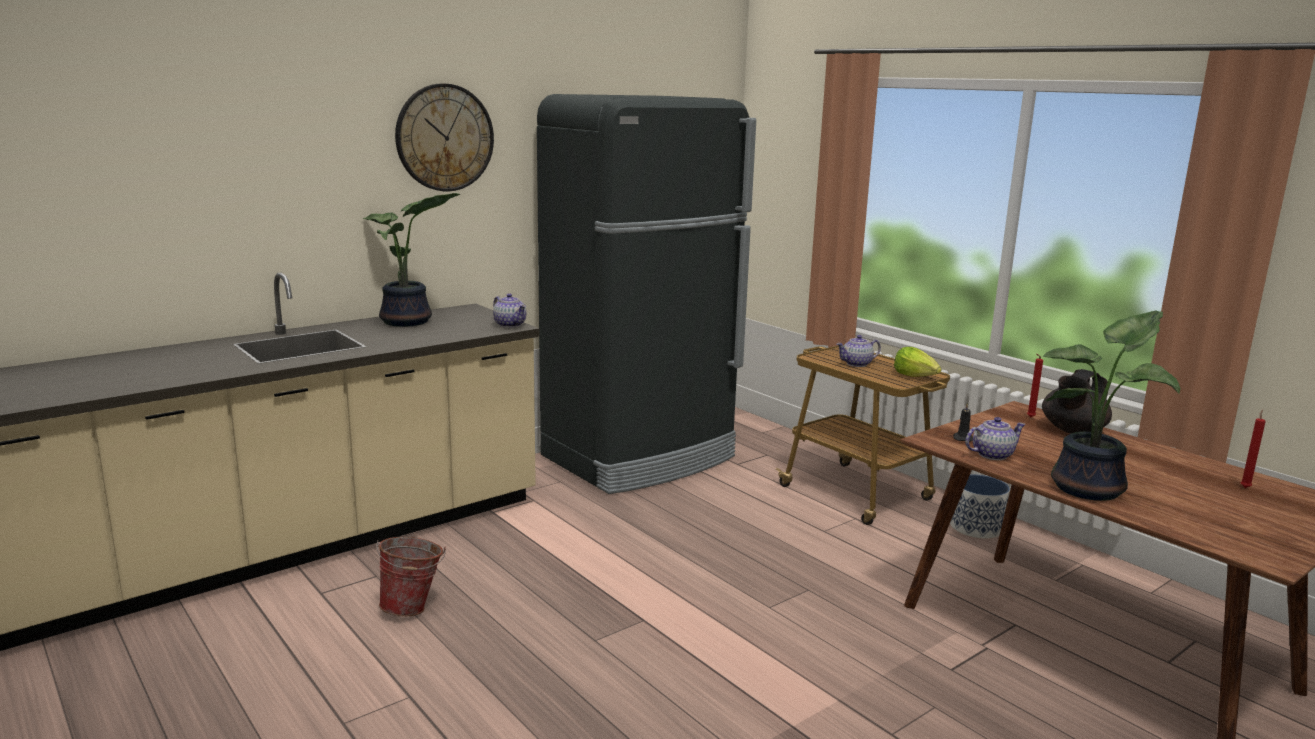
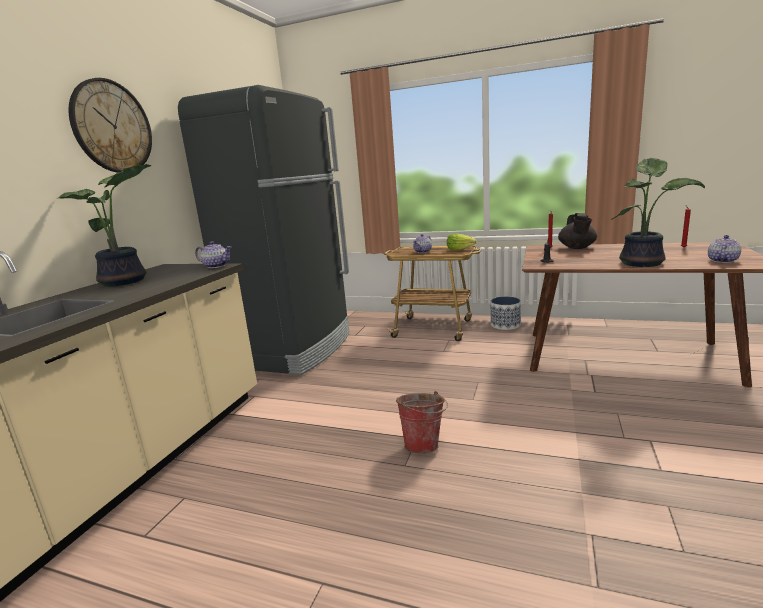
camera: 30 degrees left, 0 degrees up
bucket [376,537,446,616] -> bucket moved to [396,391,448,453]
teapot [965,417,1026,460] -> teapot moved to [708,235,741,263]

